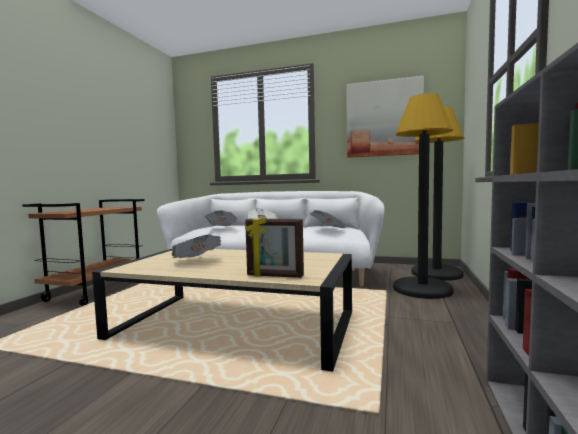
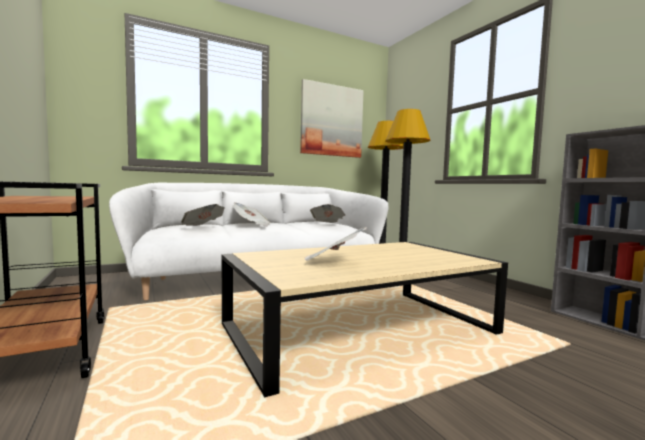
camera: 45 degrees left, 0 degrees up
picture frame [245,217,304,278] -> none

